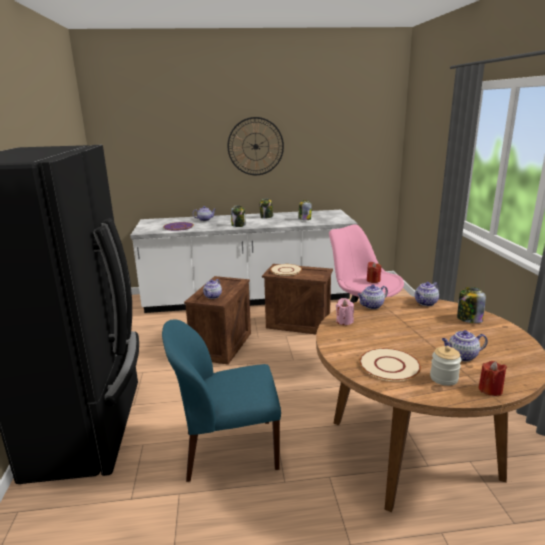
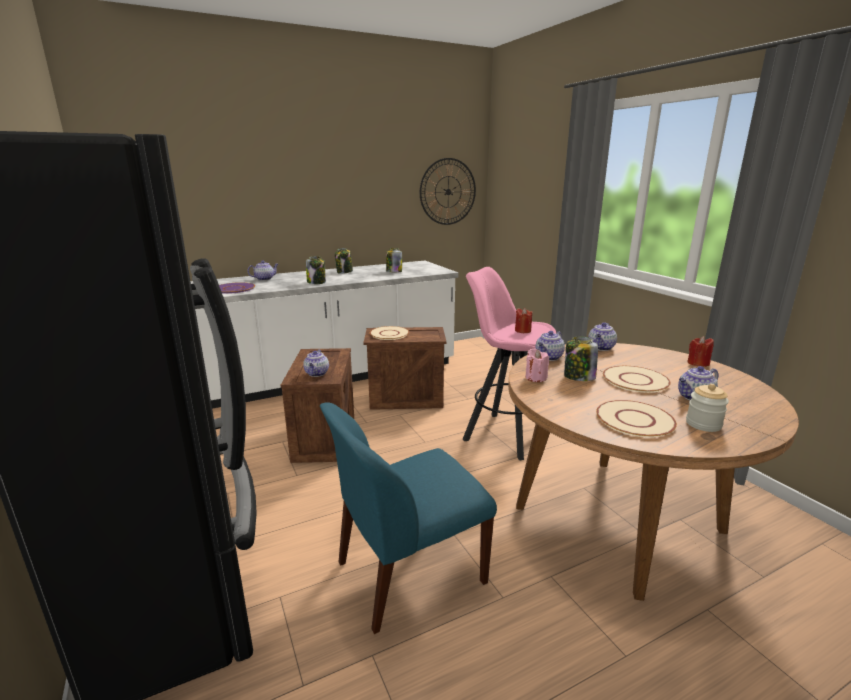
camera: 20 degrees left, 0 degrees up
wall clock [227,117,284,175] -> wall clock moved to [420,158,476,225]
jar [457,287,486,323] -> jar moved to [564,337,598,381]
red candle [479,361,507,396] -> red candle moved to [687,336,714,367]
none -> beige plate [603,366,670,393]

